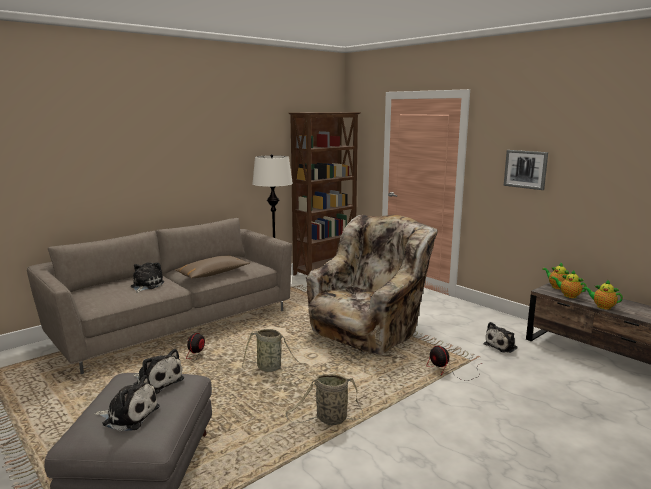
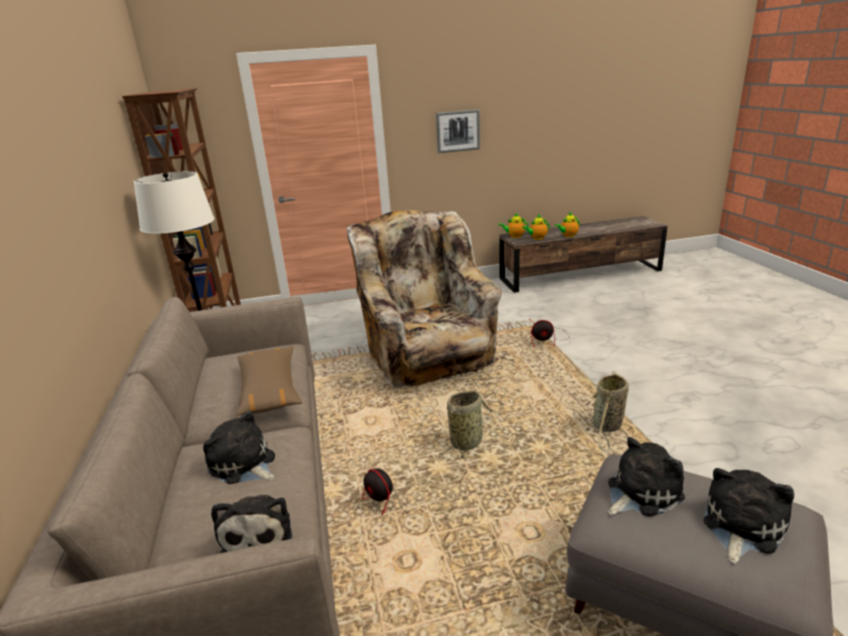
camera: 60 degrees left, 10 degrees up
plush toy [484,322,518,353] -> plush toy moved to [211,495,292,553]

